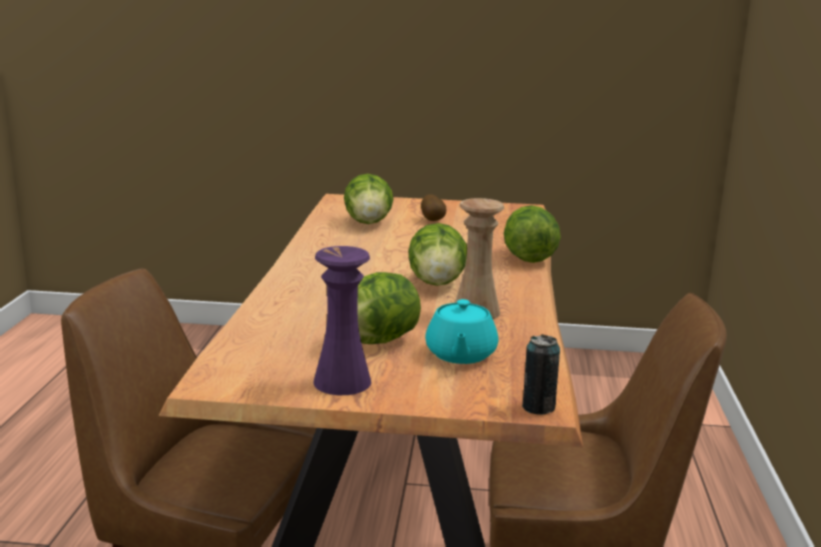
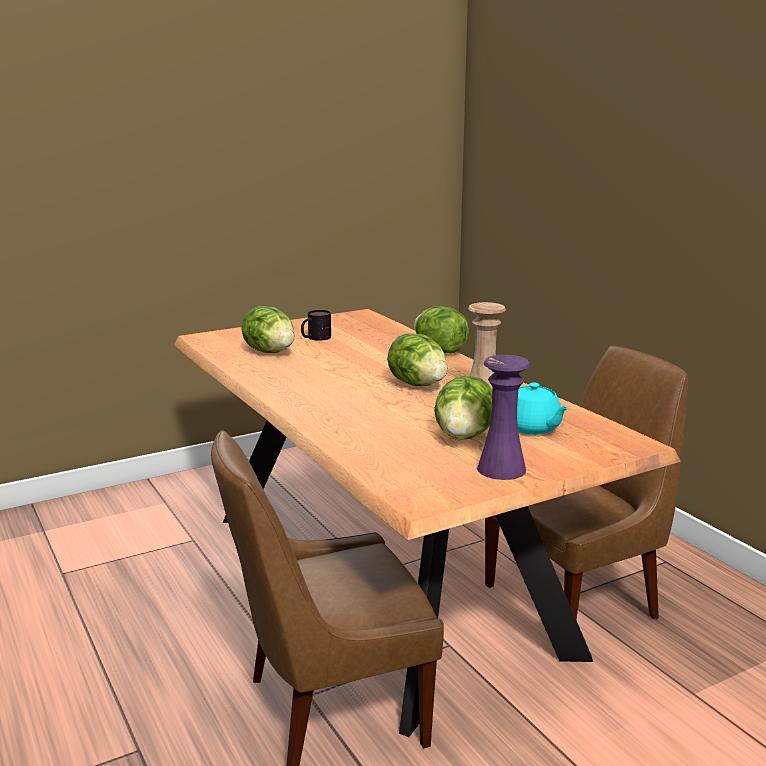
camera: 35 degrees left, 0 degrees up
potato [421,194,446,221] -> mug [301,310,331,341]
can [522,334,560,415] -> none

